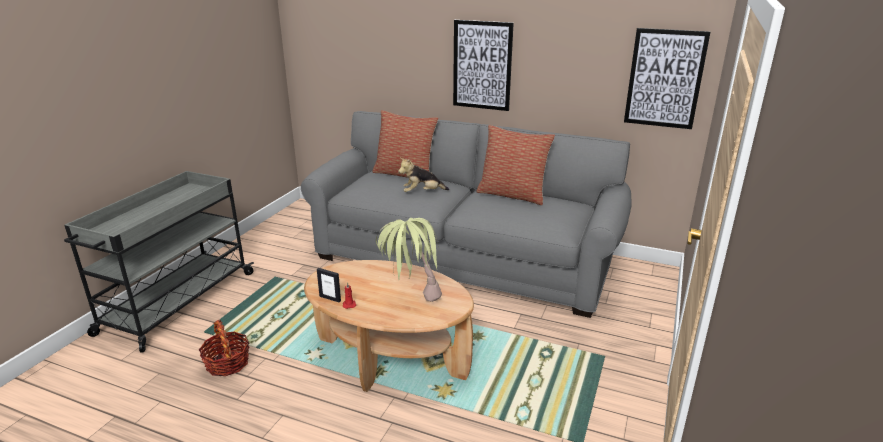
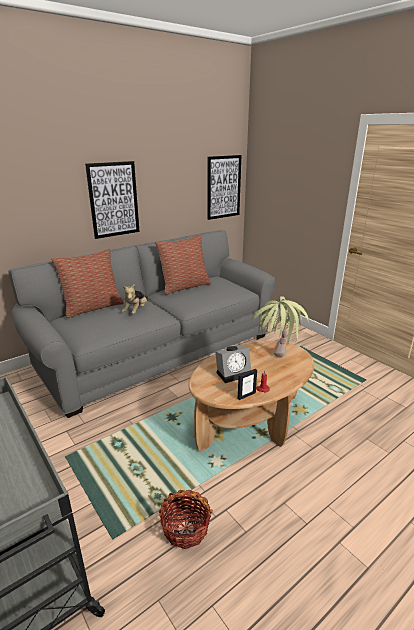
camera: 60 degrees left, 0 degrees up
none -> alarm clock [215,345,251,383]

